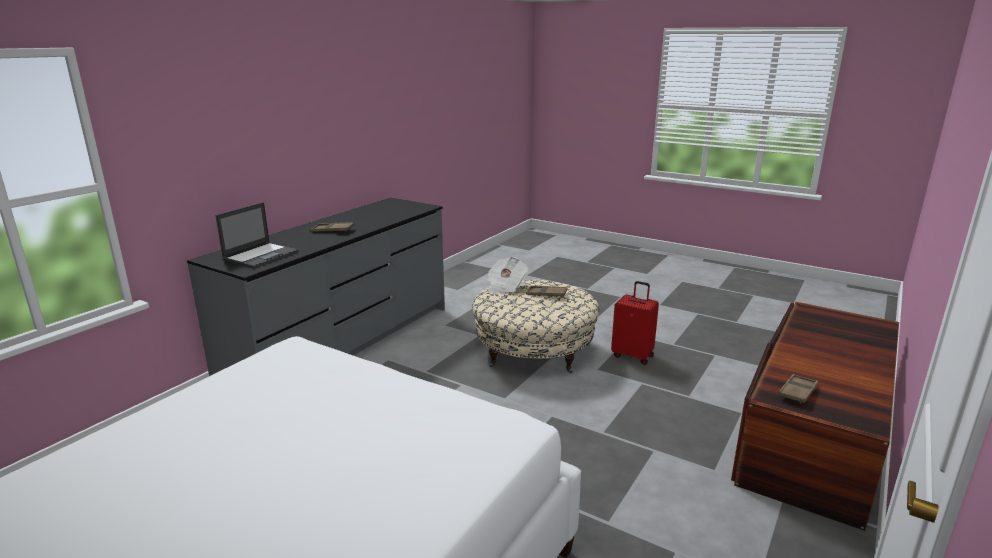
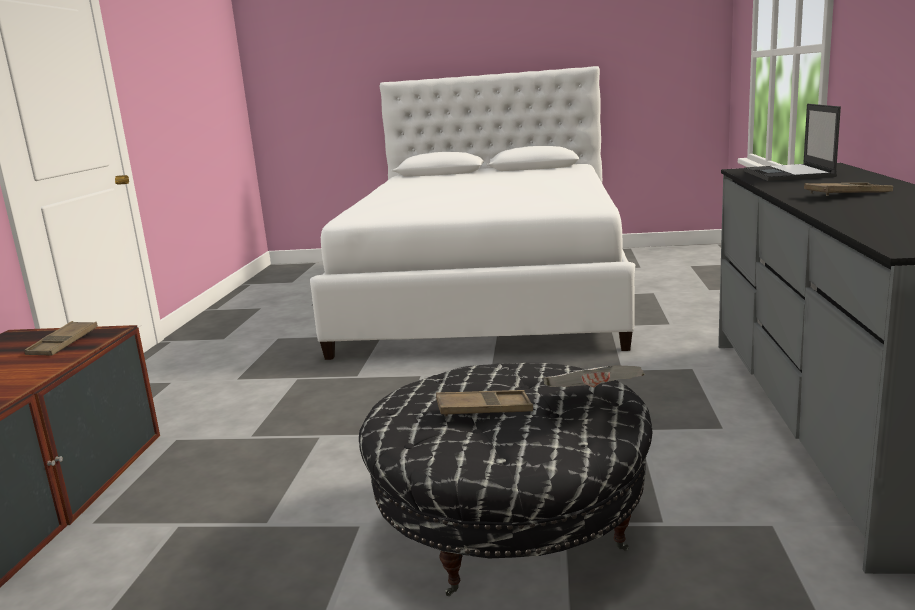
camera: 155 degrees right, 5 degrees down
beige ottoman [472,280,599,373] -> black ottoman [359,363,652,596]
red suitcase [611,281,659,365] -> none

